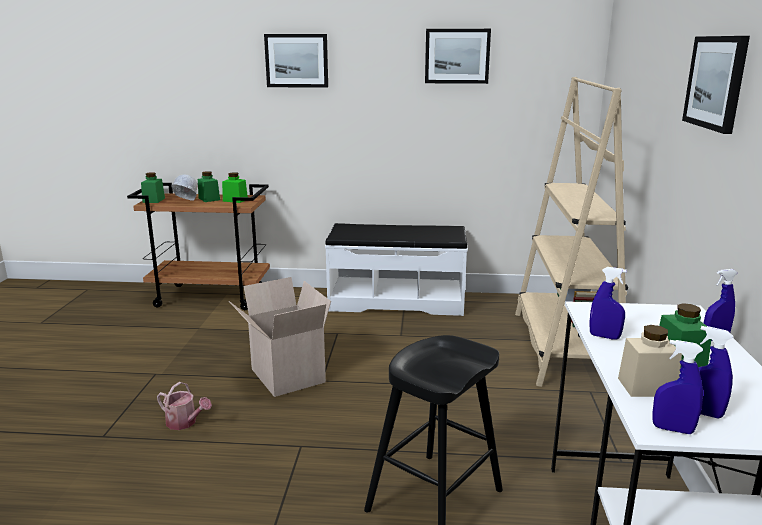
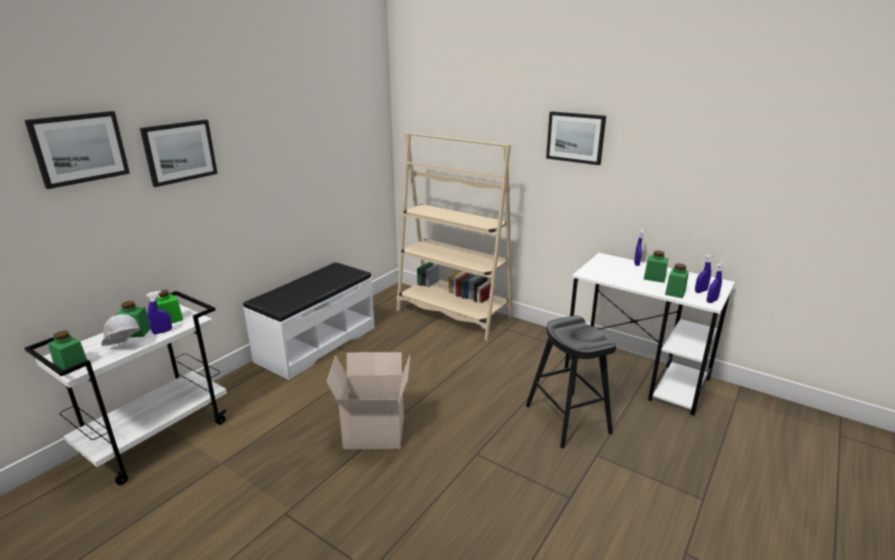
camera: 60 degrees left, 5 degrees up
brown cart [127,183,270,310] -> white cart [25,291,227,485]
watering can [157,382,212,430] -> none
picture [425,29,491,84] -> picture moved to [25,111,130,189]
blue spray bottle [589,267,627,339] -> blue spray bottle moved to [146,291,172,334]
beige jar [618,325,682,397] -> green jar [665,263,689,298]

